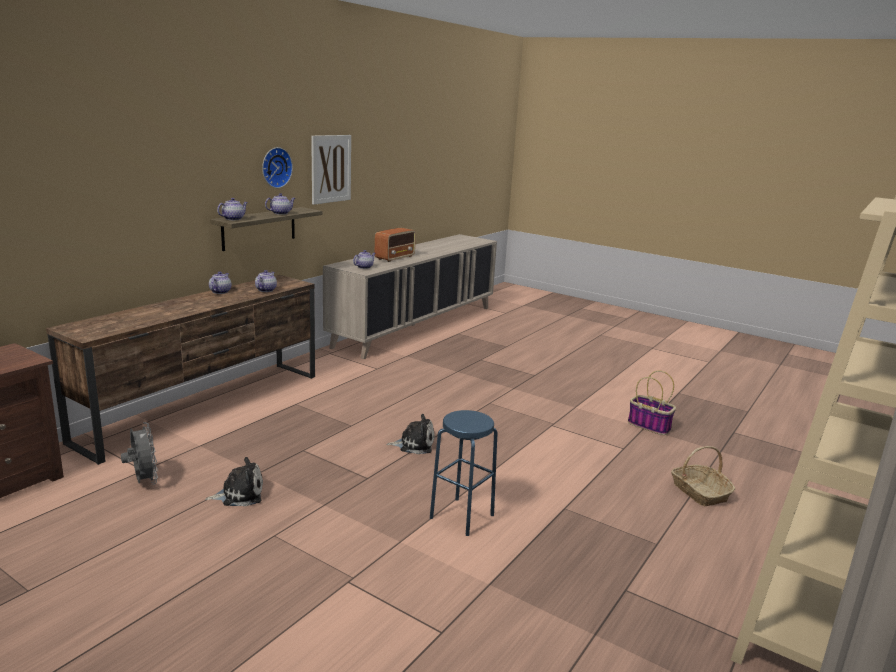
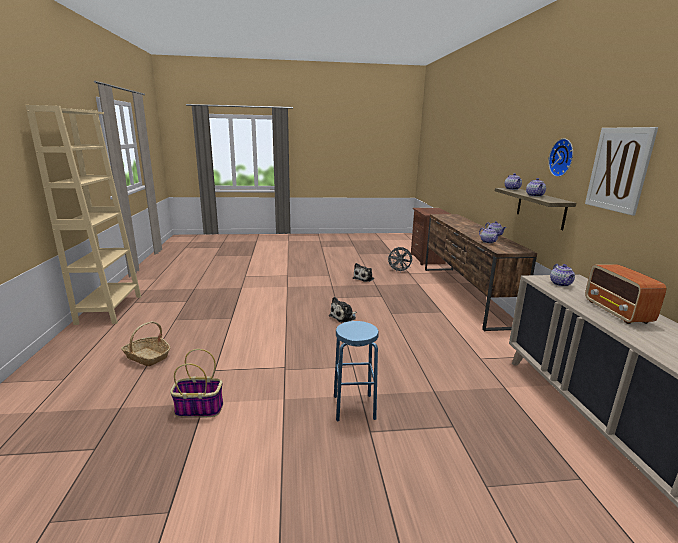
camera: 140 degrees right, 0 degrees up
blue stool [430,410,498,536] -> blue stool moved to [334,321,379,421]

